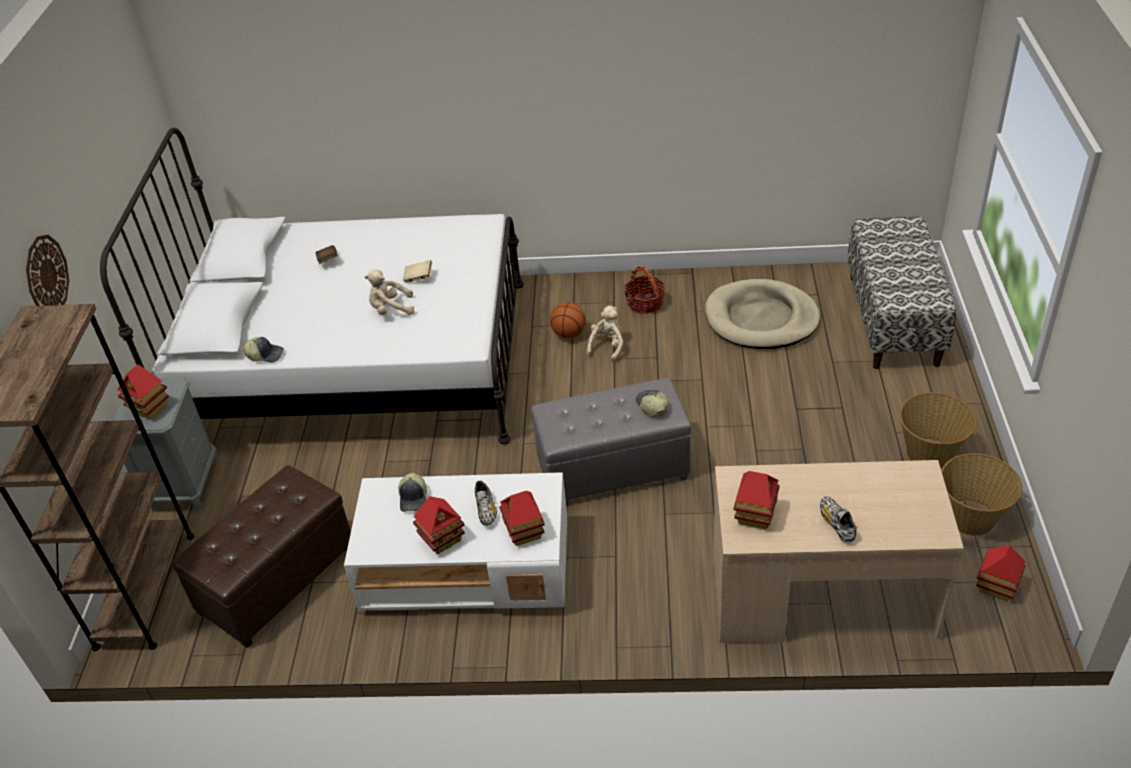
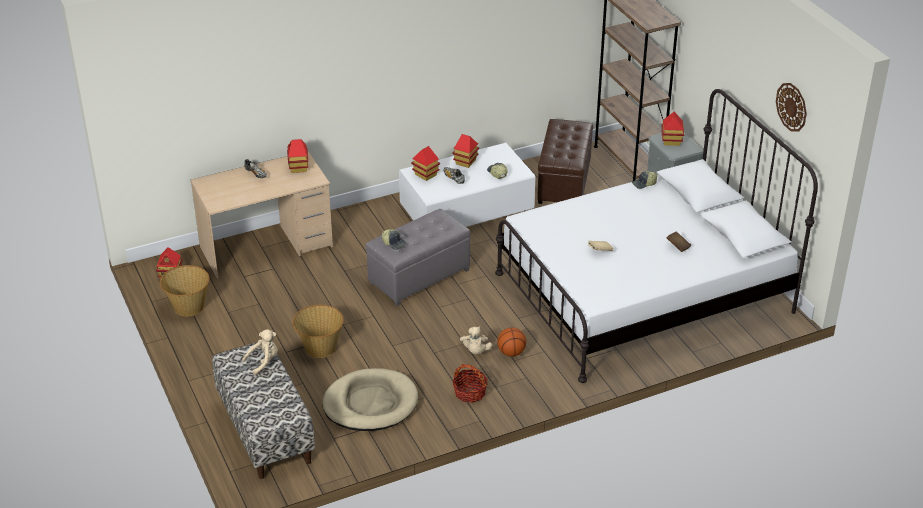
camera: 150 degrees right, 5 degrees down
wall clock [26,235,69,306] -> wall clock moved to [776,83,807,131]
beige plush toy [364,269,415,315] -> beige plush toy moved to [242,329,278,375]
basket [899,392,977,469] -> basket moved to [292,305,344,358]

